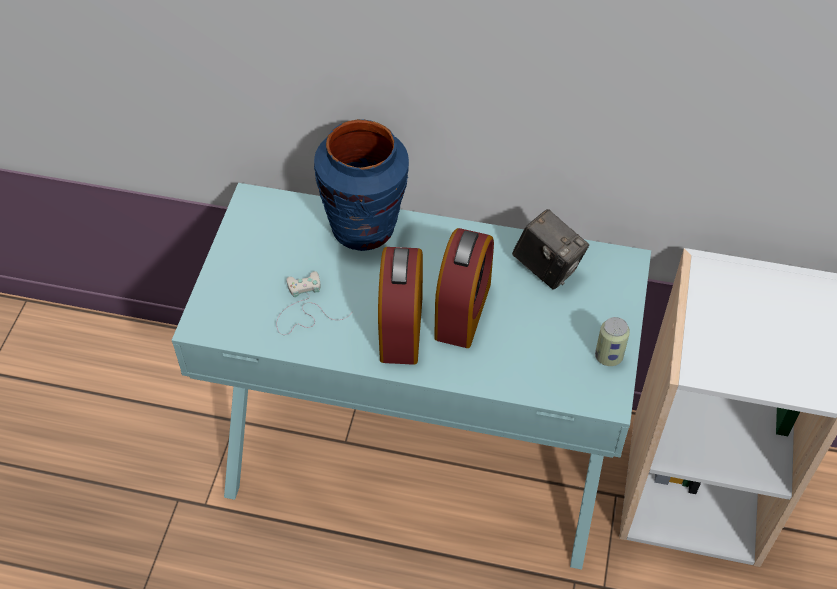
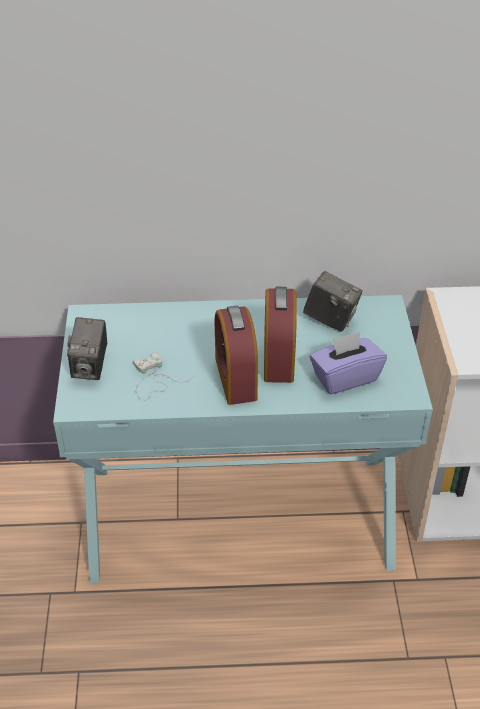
camera: 15 degrees left, 10 degrees down
blue vase [314,119,409,251] -> none
can [595,317,630,366] -> none
none -> camera [67,317,107,380]
none -> purple tissue box [310,332,387,394]

